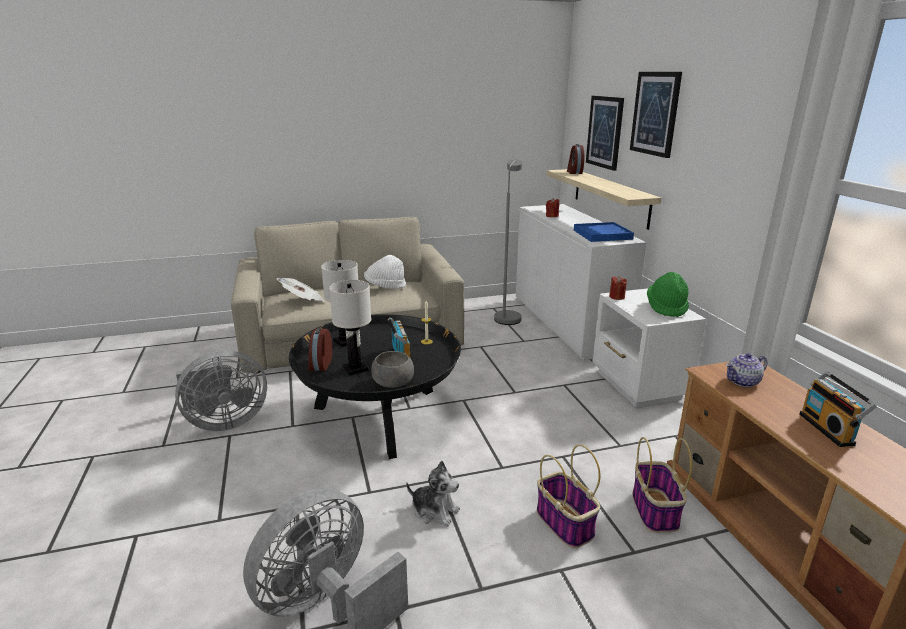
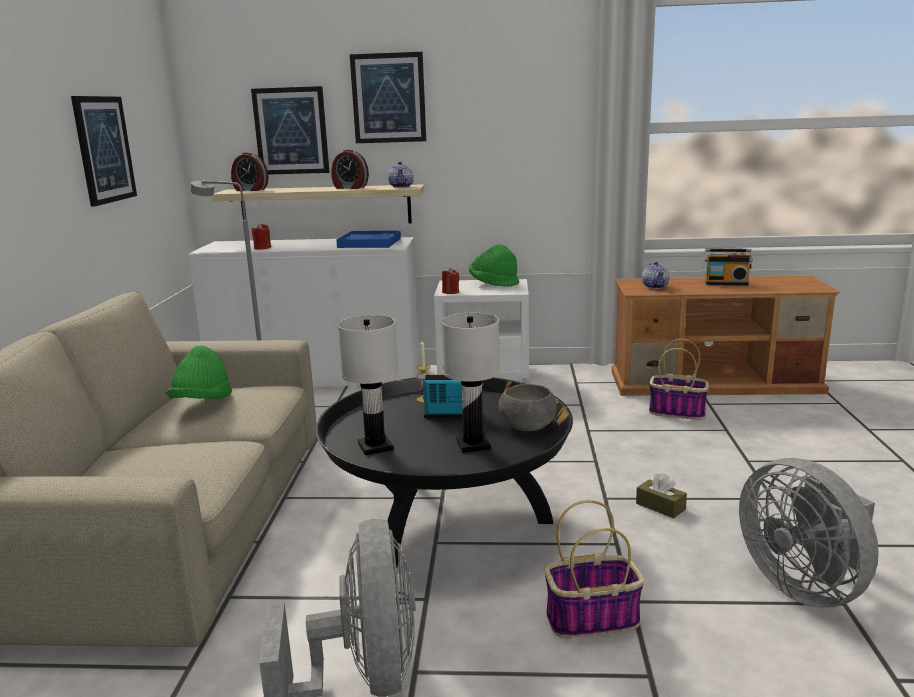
camera: 70 degrees left, 5 degrees down
newspaper [276,278,326,302] -> none
alarm clock [308,328,332,371] -> alarm clock moved to [331,150,369,189]
white hat [364,255,406,289] -> green hat [166,345,232,399]
plush toy [406,460,460,527] -> brown tissue box [636,473,687,518]
basket [537,444,600,548] -> basket moved to [545,500,644,638]
none -> picture [71,96,137,206]
none -> teapot [388,162,414,188]

